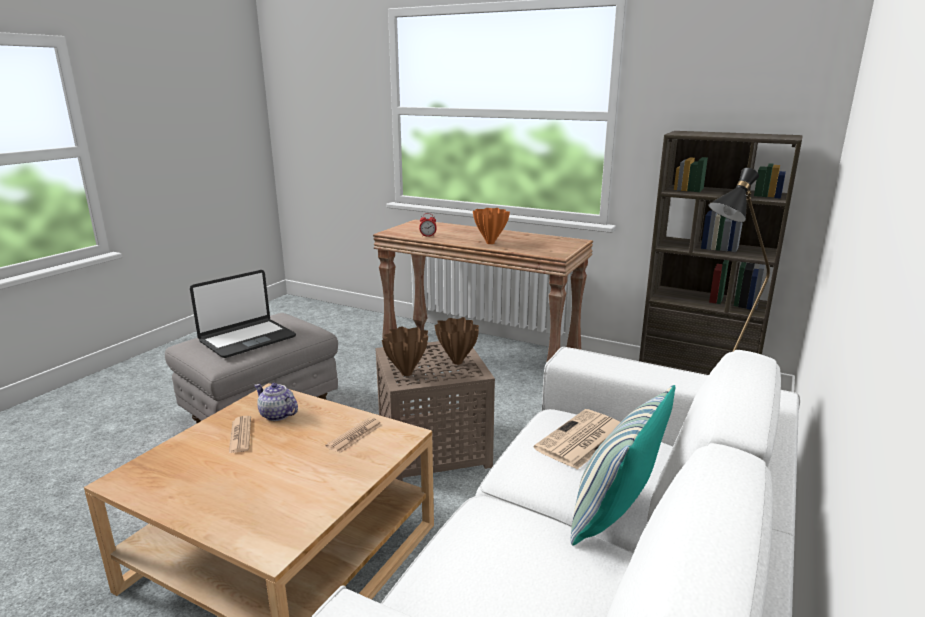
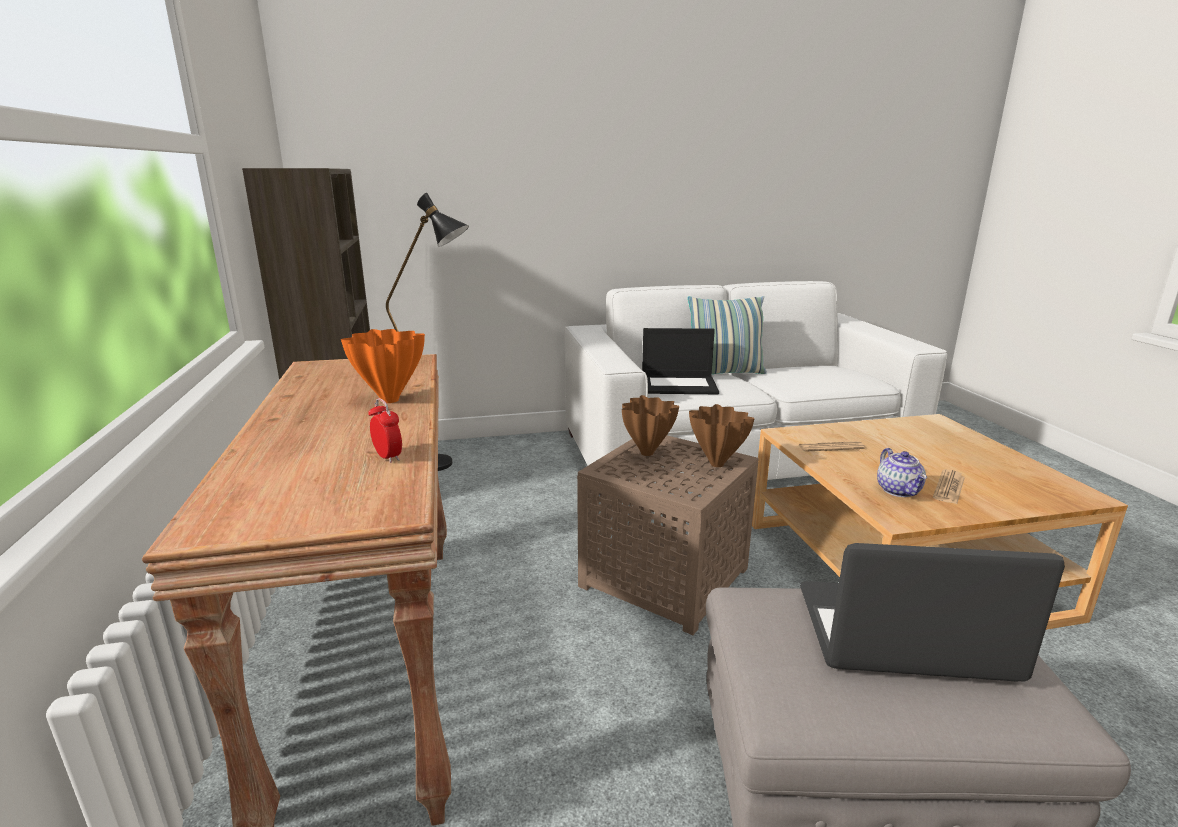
camera: 130 degrees left, 0 degrees up
newspaper [534,409,620,470] -> laptop [642,328,719,394]

